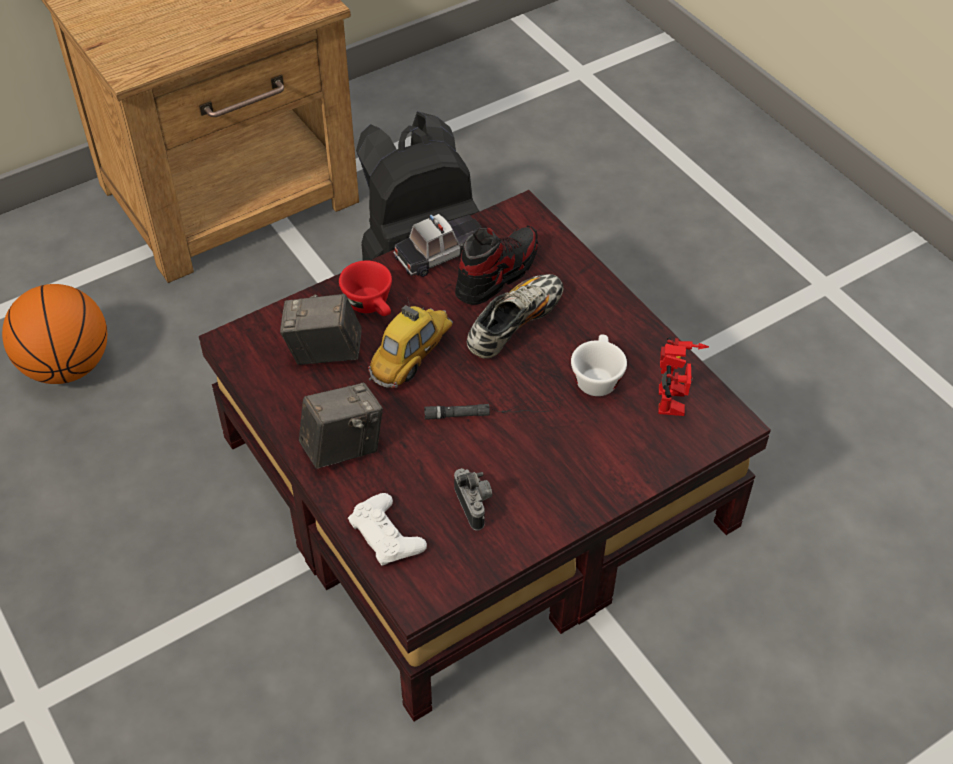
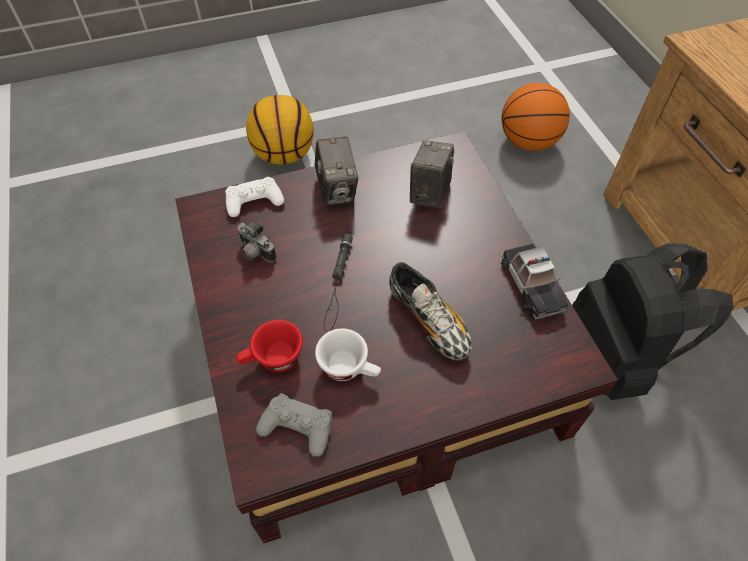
camera: 105 degrees right, 5 degrees up
red cup [339,261,392,316] -> red cup moved to [237,320,303,372]
toy car [368,297,453,388] -> none
camera [454,468,492,531] -> camera turned 45 degrees clockwise [237,222,276,262]
shoe [455,226,538,305] -> none
toy robot [658,337,709,416] -> grey game controller [256,393,332,457]
none -> basketball [246,95,313,164]

